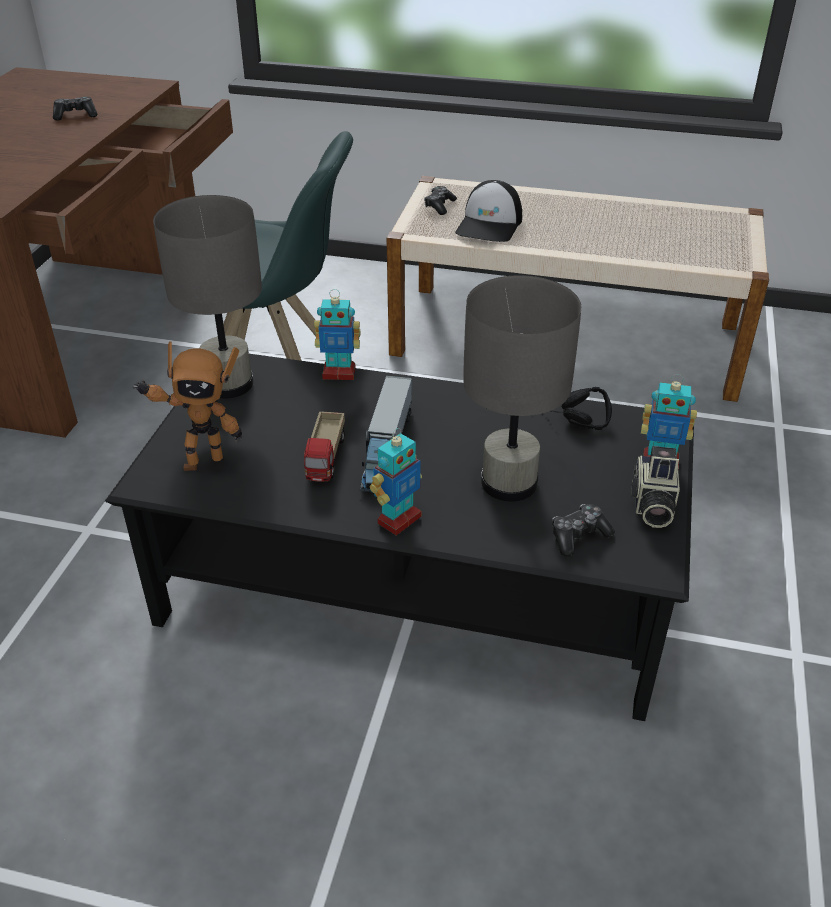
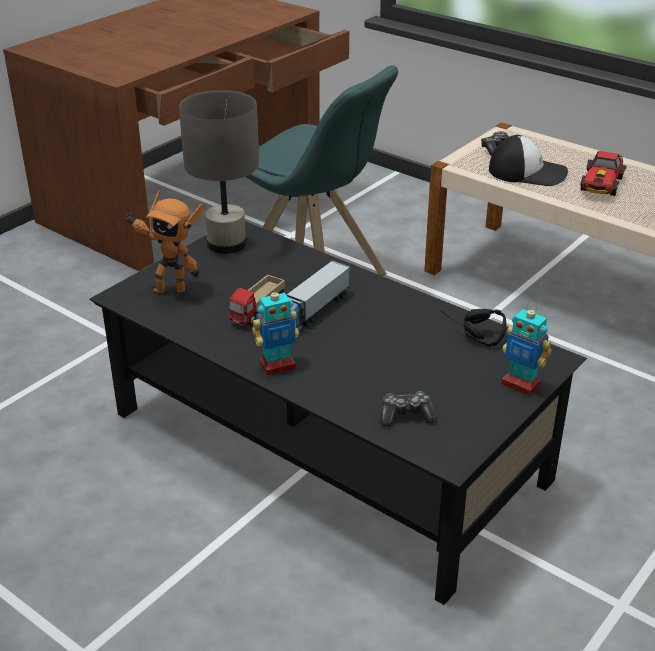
camera: 25 degrees right, 5 degrees down
game controller [53,97,98,121] -> none
toy robot [314,289,360,380] -> none
cap [455,180,522,242] -> cap turned 120 degrees counterclockwise [489,135,568,186]
grey table lamp [463,275,581,501] -> none
camera [631,446,680,528] -> none
none -> toy car [580,151,627,196]

